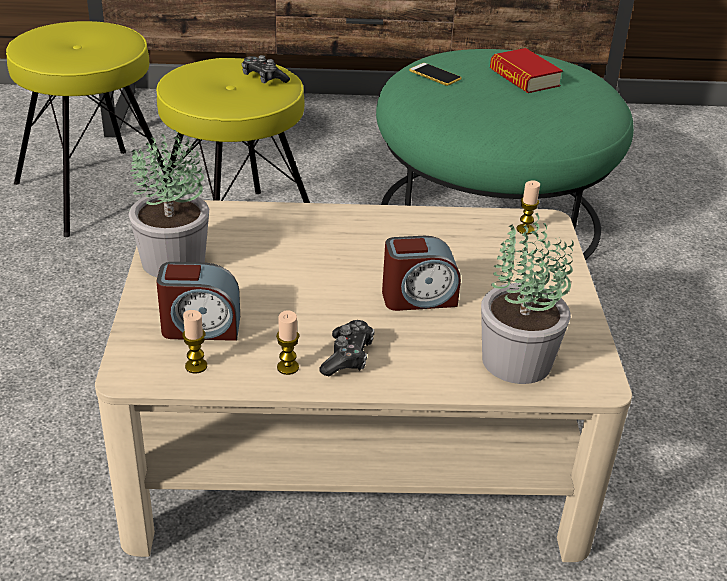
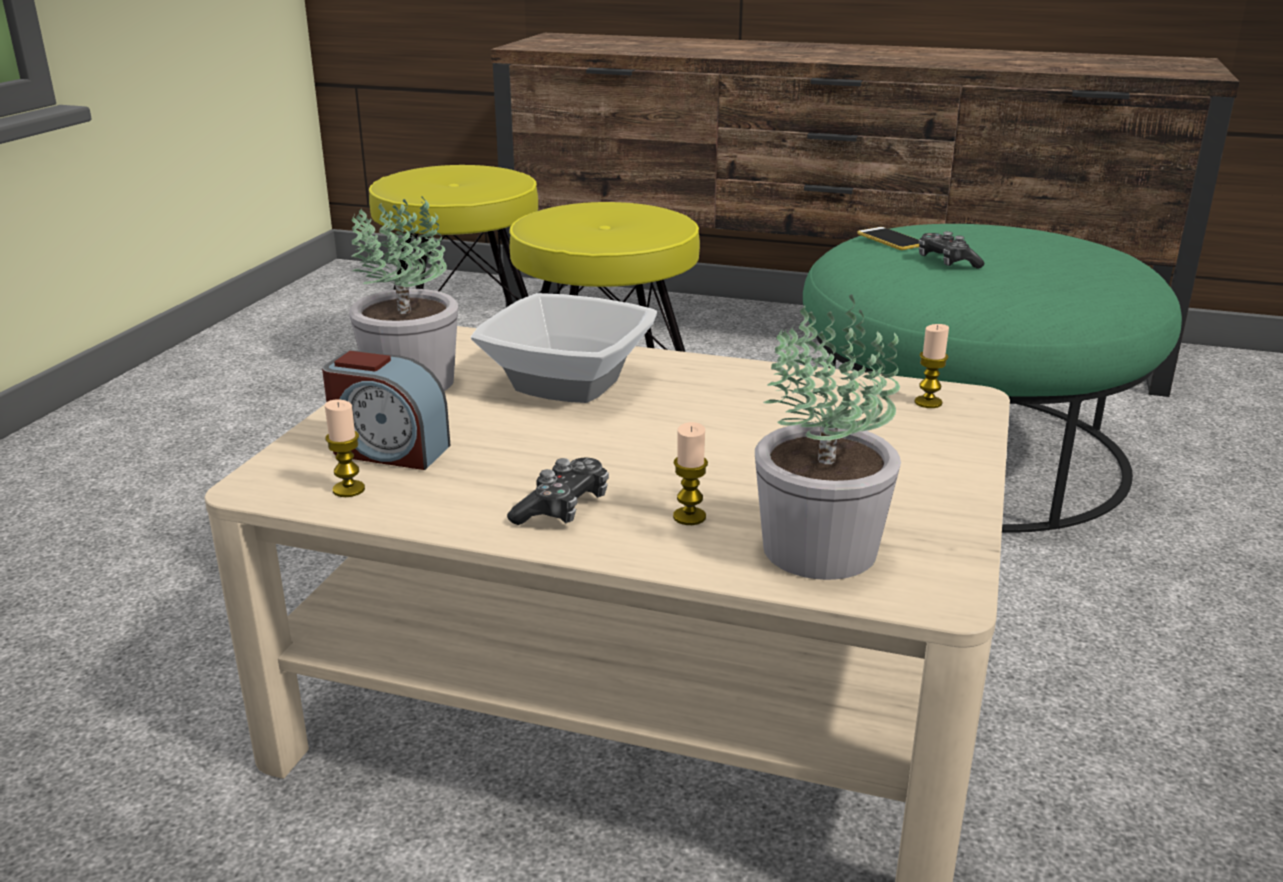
camera: 20 degrees right, 10 degrees down
game controller [242,55,290,84] -> game controller moved to [918,231,984,269]
candle [276,310,299,375] -> candle moved to [673,422,708,525]
alarm clock [382,236,461,311] -> none
book [490,48,563,93] -> none
none -> bowl [471,293,657,403]

